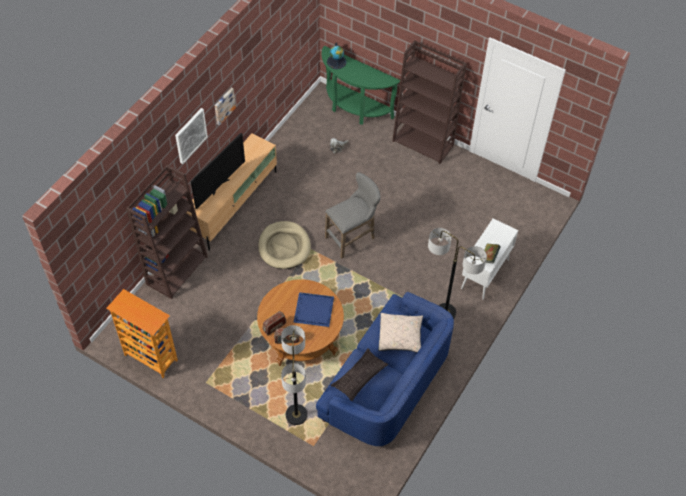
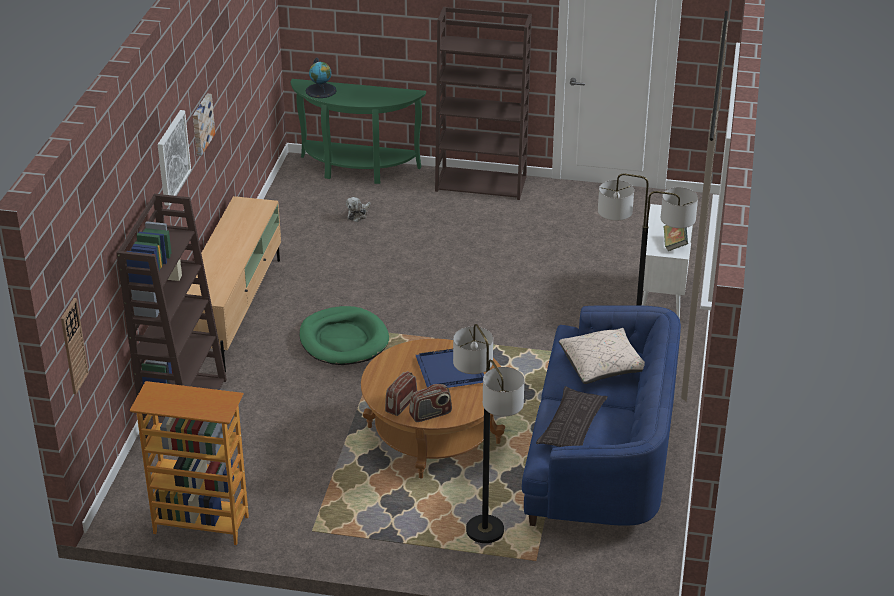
camera: 20 degrees left, 20 degrees down
television [191,133,245,209] -> none
beige dog bed [258,221,311,269] -> green dog bed [299,306,389,365]
grey stool [325,172,381,259] -> none
none -> wall clock [61,298,89,394]

